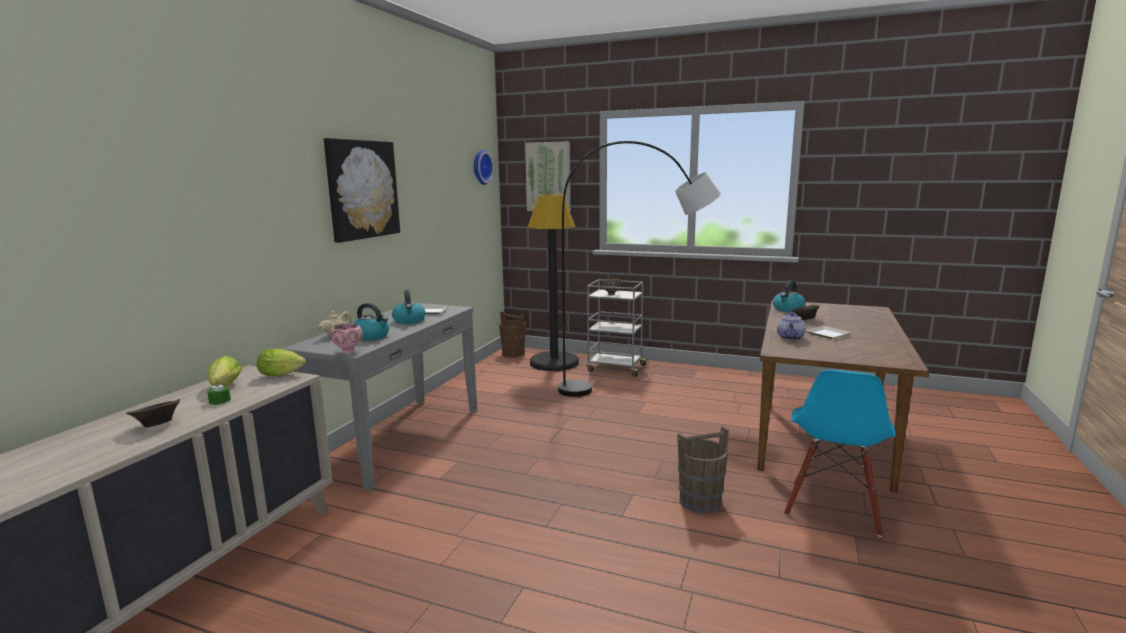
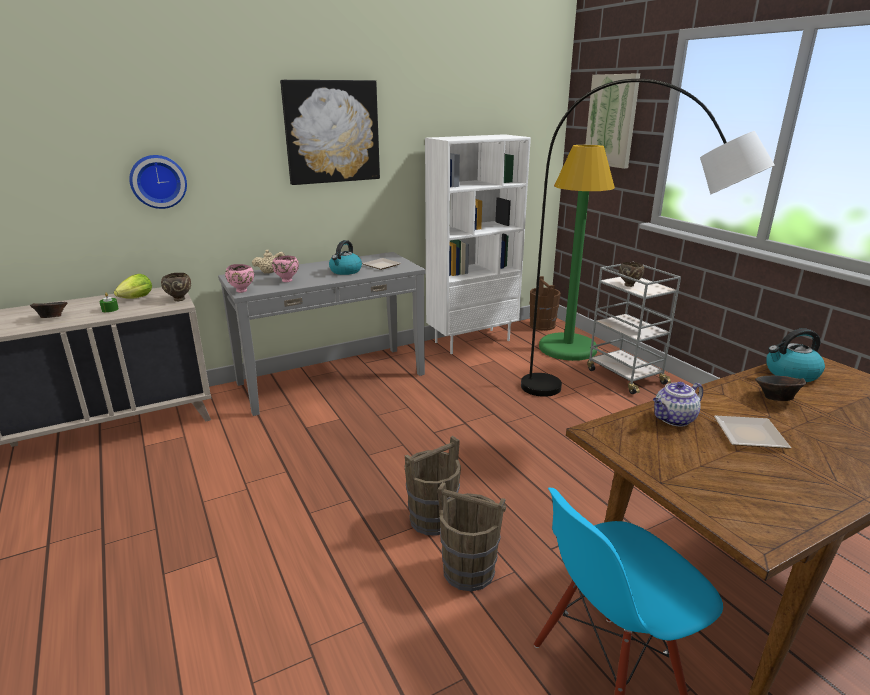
camera: 40 degrees right, 10 degrees up
lettuce [257,348,305,376] -> brown bowl [161,273,191,301]
kettle [354,303,389,341] -> pink bowl [272,256,299,282]
wall clock [474,150,494,185] -> wall clock moved to [129,155,187,209]
black floor lamp [528,194,579,371] -> green floor lamp [539,145,615,361]
none -> brown bucket [404,436,461,536]
none -> white bookcase [425,134,531,354]

